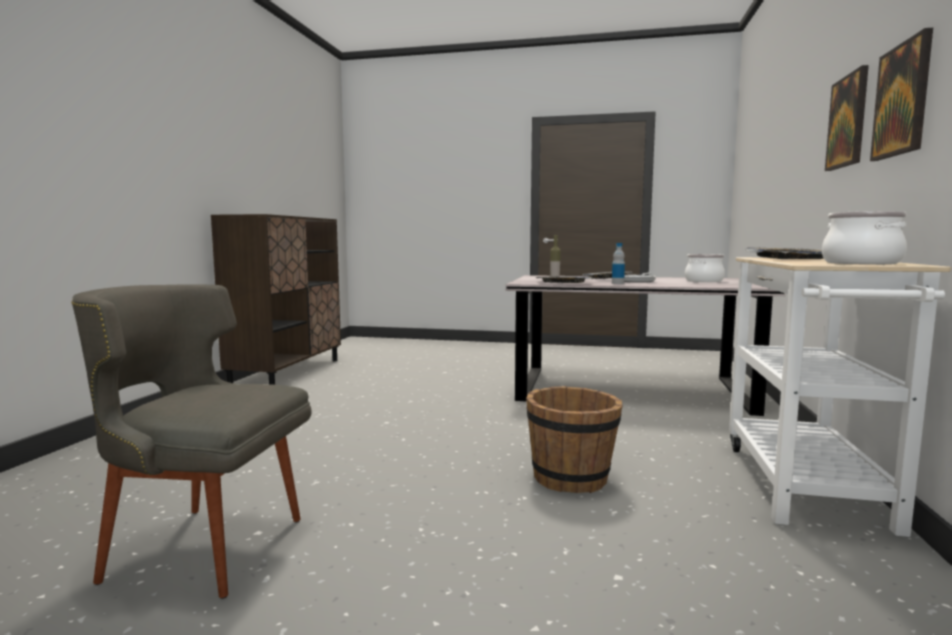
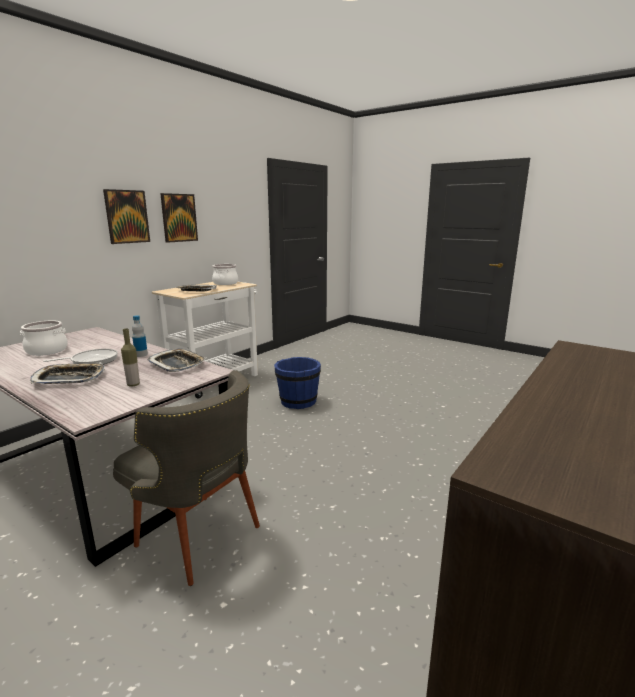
camera: 155 degrees left, 10 degrees up
grey chair [72,284,312,599] -> grey chair moved to [113,370,260,586]
brown bucket [526,386,623,493] -> blue bucket [274,357,321,409]

